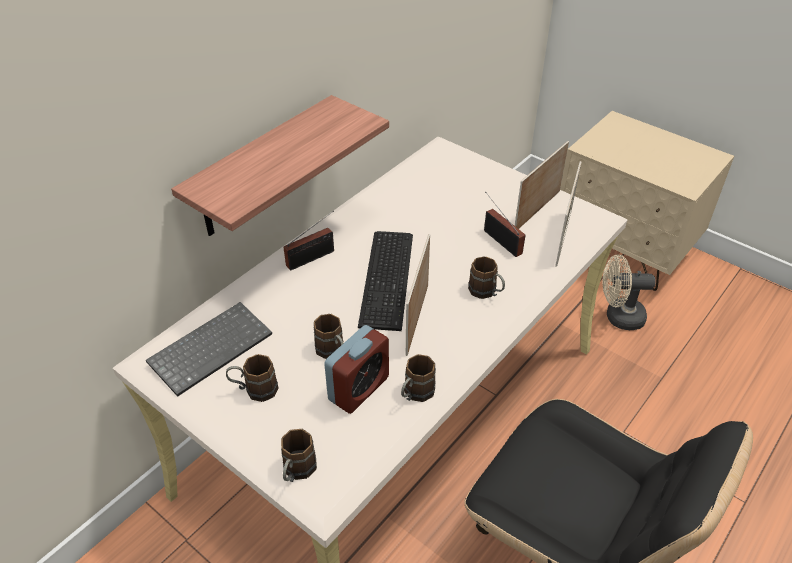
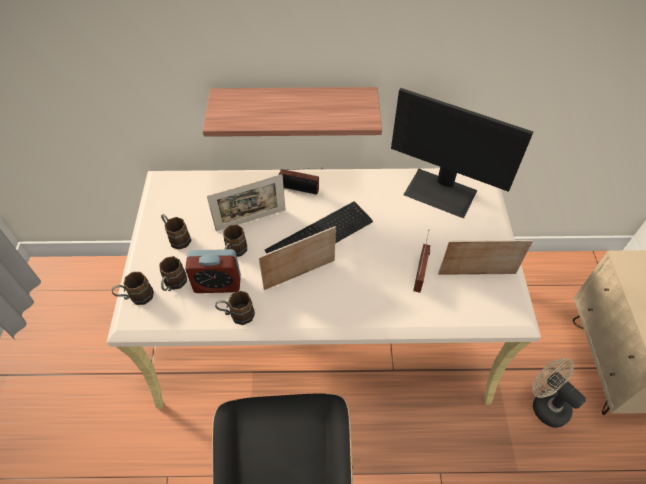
camera: 50 degrees right, 10 degrees up
keyboard [146,302,272,397] -> none
brown mug [468,256,505,299] -> brown mug moved to [160,256,187,291]
picture frame [555,161,581,267] -> picture frame moved to [207,174,286,231]
none -> monitor [391,88,533,219]

